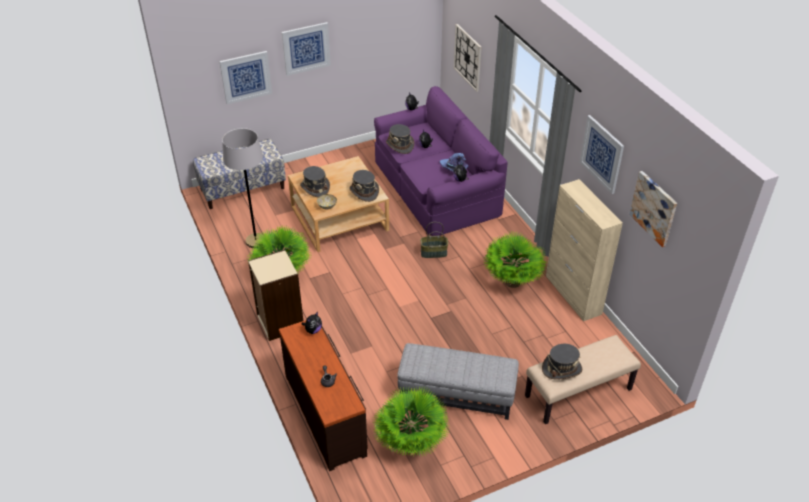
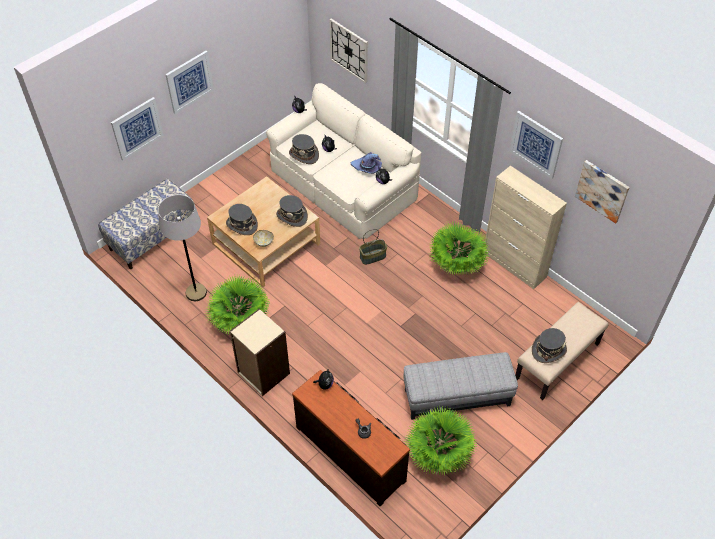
camera: 20 degrees left, 10 degrees up
purple sofa [374,86,508,236] -> beige sofa [266,83,421,240]

